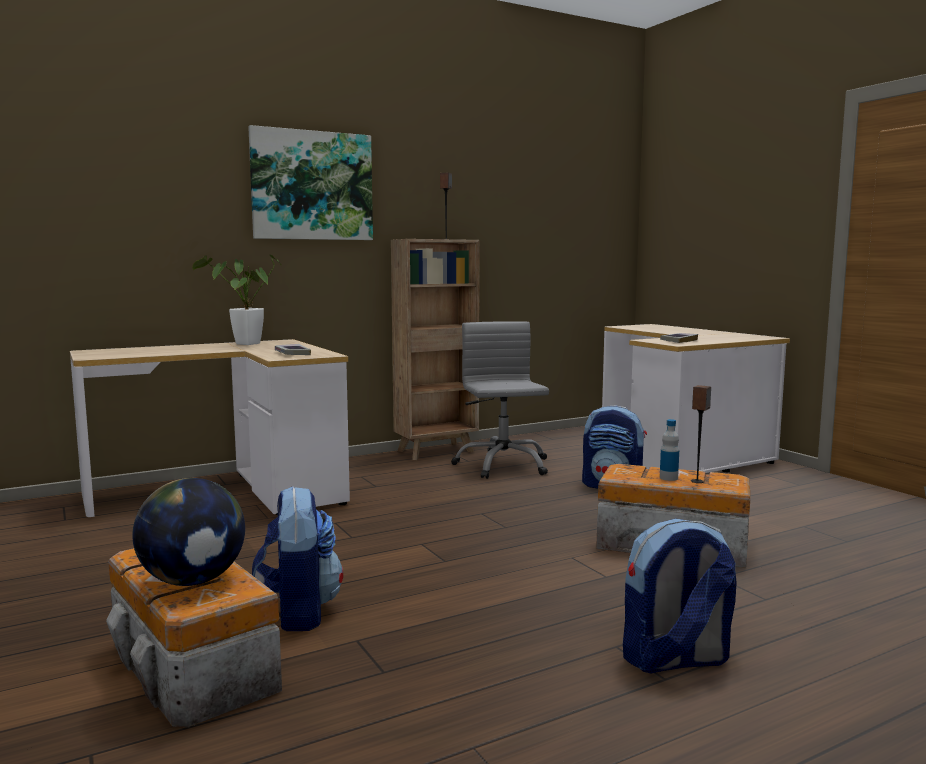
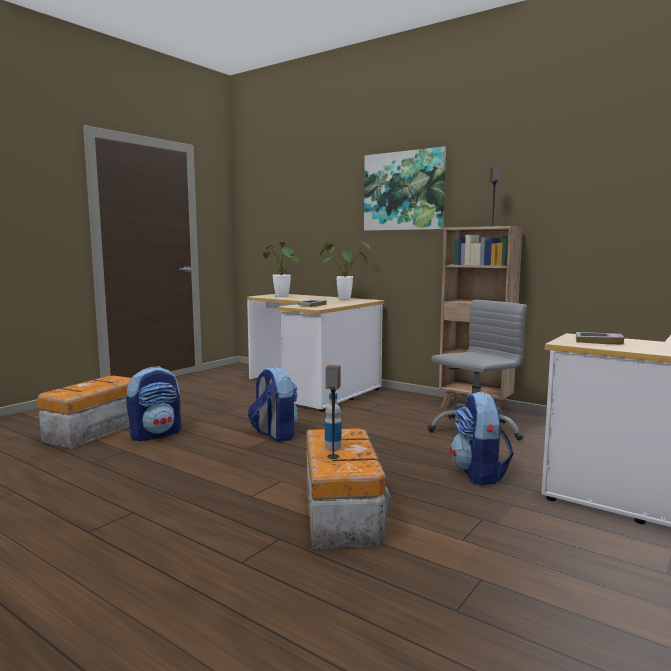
camera: 65 degrees right, 0 degrees up
globe [132,478,245,586] -> none
backpack [623,519,737,673] -> backpack moved to [248,367,298,442]
none -> potted plant [263,242,299,297]

